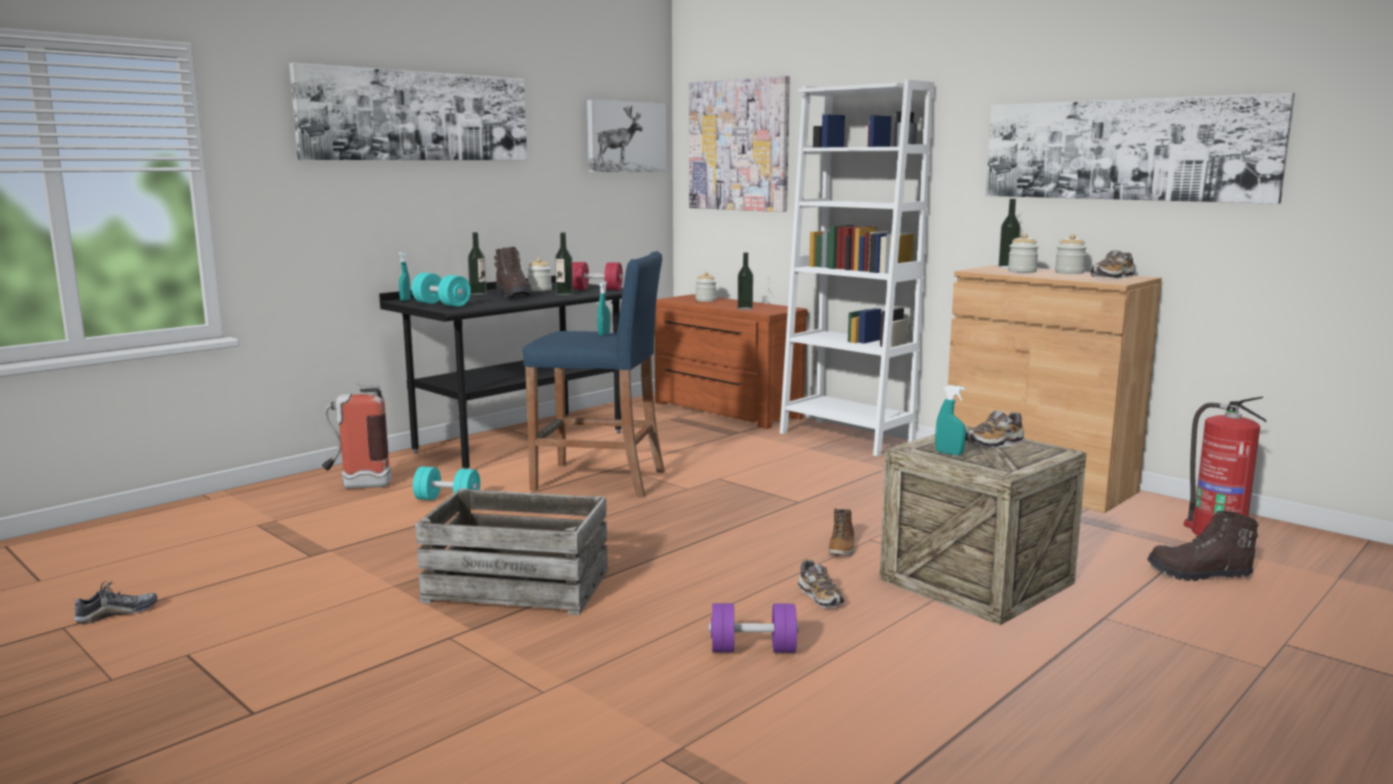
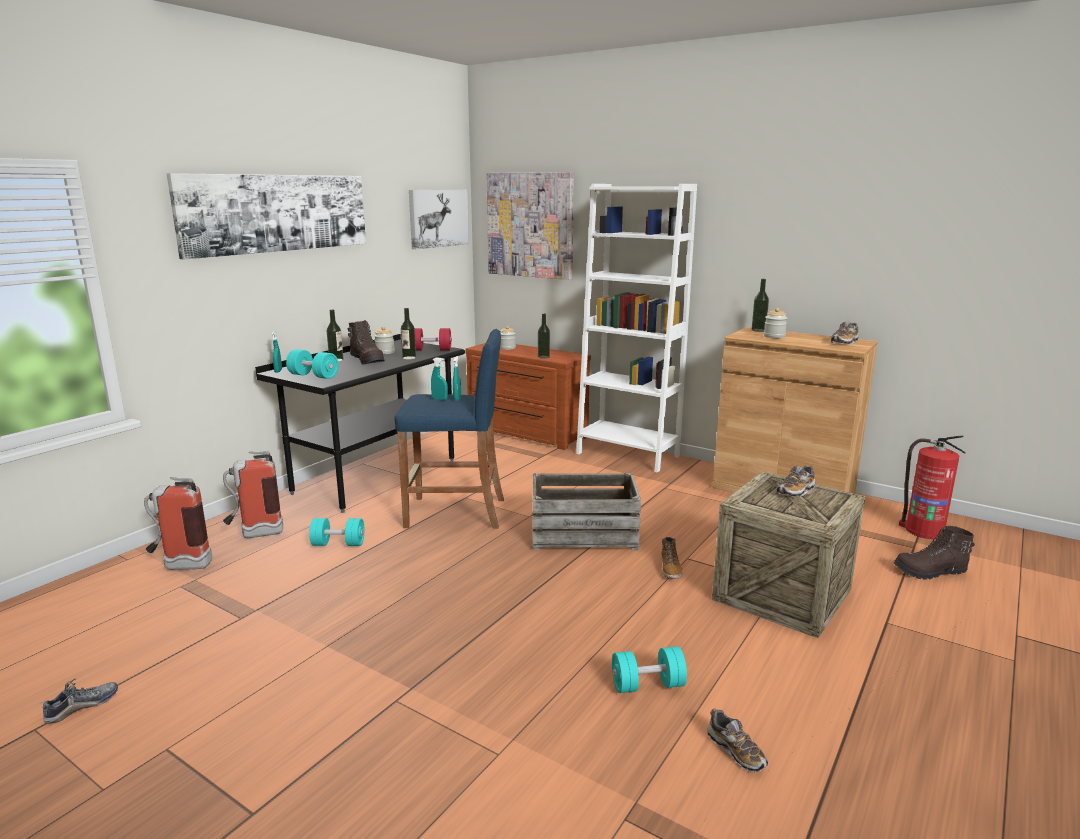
camera: 10 degrees left, 5 degrees up
crate [415,488,608,615] -> crate moved to [533,473,641,550]
purple dumbbell [709,603,799,653] -> turquoise dumbbell [612,646,687,693]
shoe [798,559,844,608] -> shoe moved to [708,708,768,773]
turquoise spray bottle [935,385,966,455] -> turquoise spray bottle moved to [431,357,448,400]
picture [986,93,1295,204] -> none
jar [1055,234,1087,274] -> none
none -> fire extinguisher [144,477,213,570]

